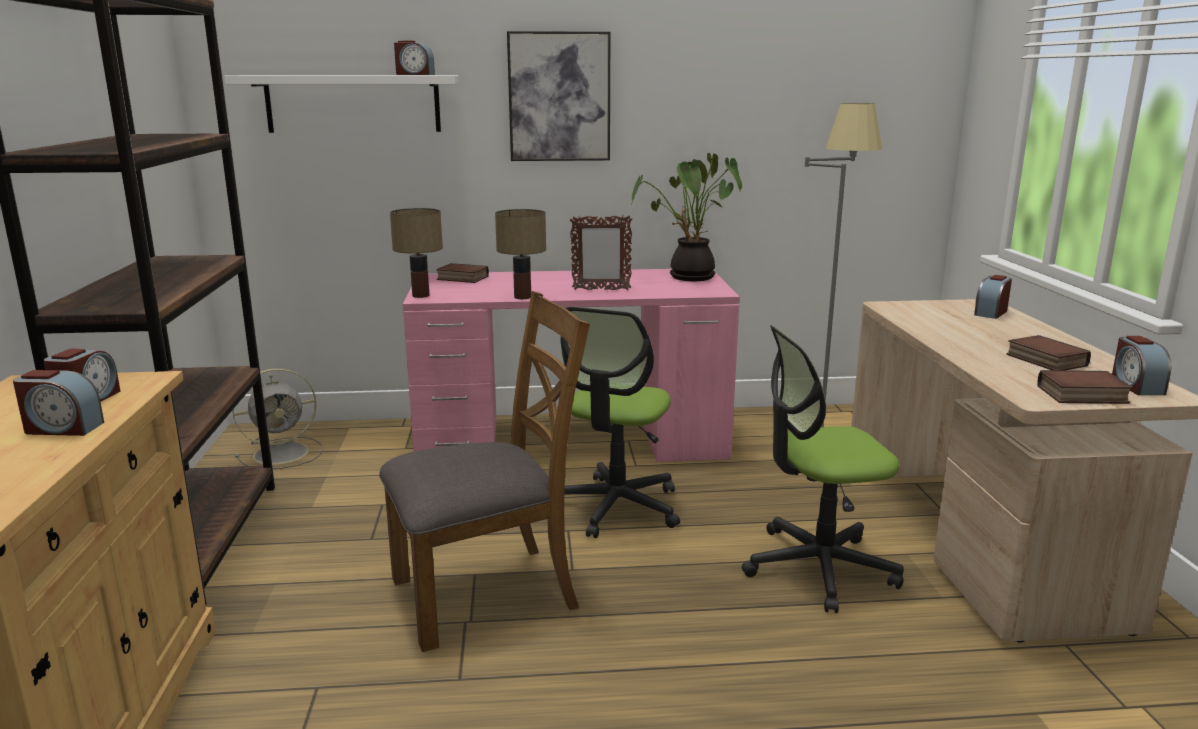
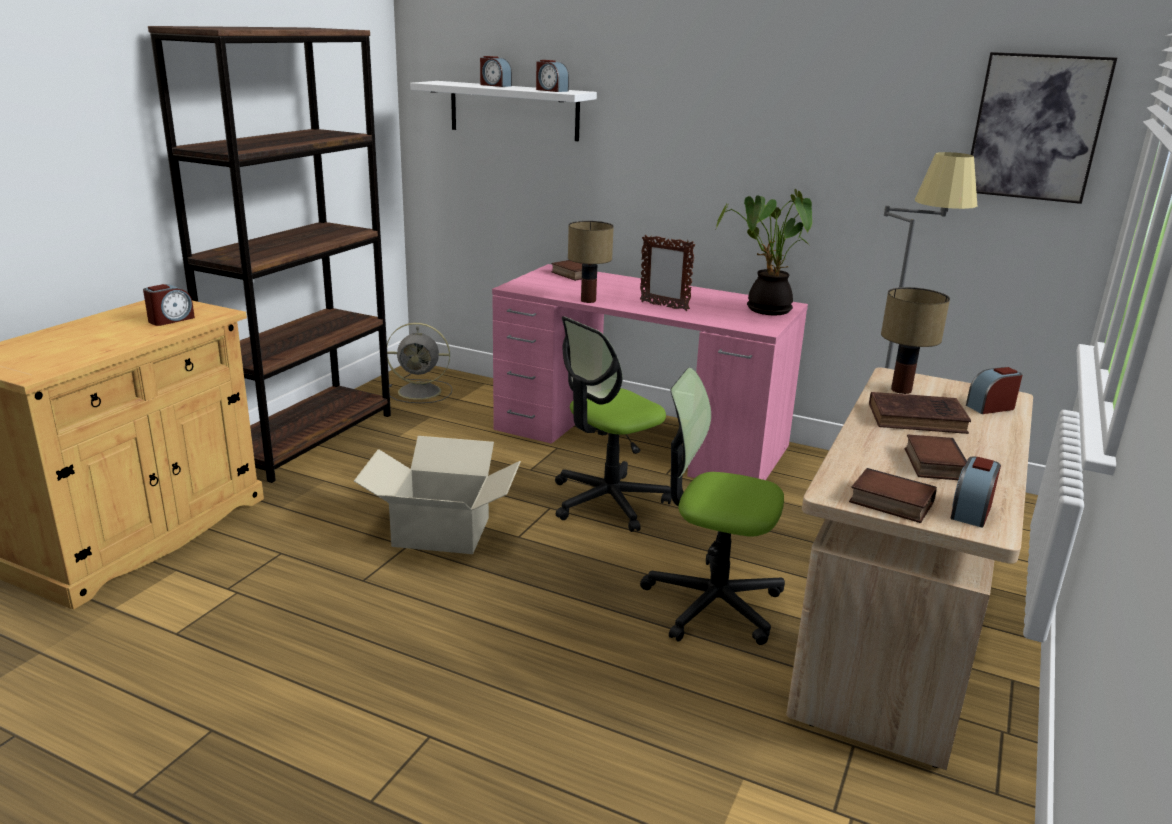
camera: 30 degrees right, 5 degrees up
alarm clock [13,370,104,436] -> alarm clock moved to [480,56,512,87]
brown chair [379,291,590,652] -> cardboard box [354,436,521,554]
table lamp [390,208,443,298] -> table lamp moved to [881,287,950,394]
picture [507,31,610,161] -> picture moved to [971,52,1117,204]
none -> brown book [869,392,971,434]

